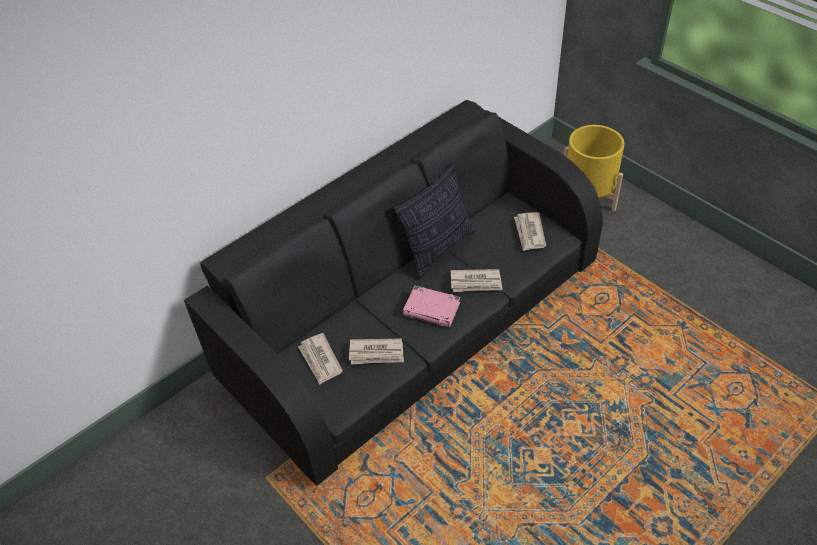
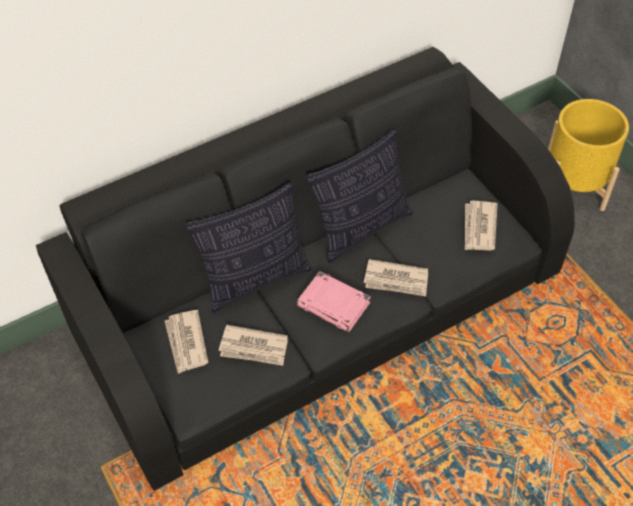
camera: 10 degrees right, 5 degrees up
none -> pillow [186,183,312,313]

